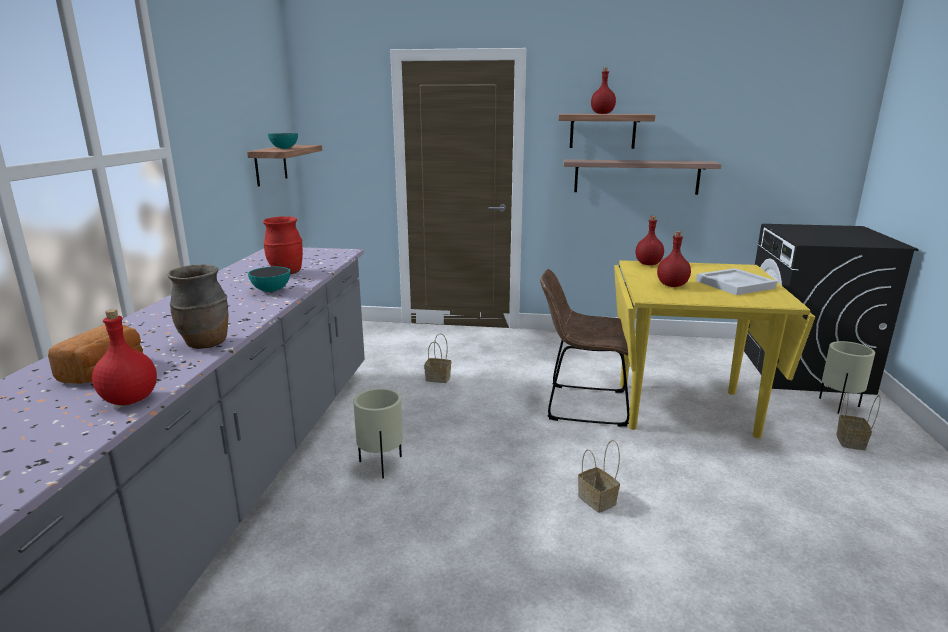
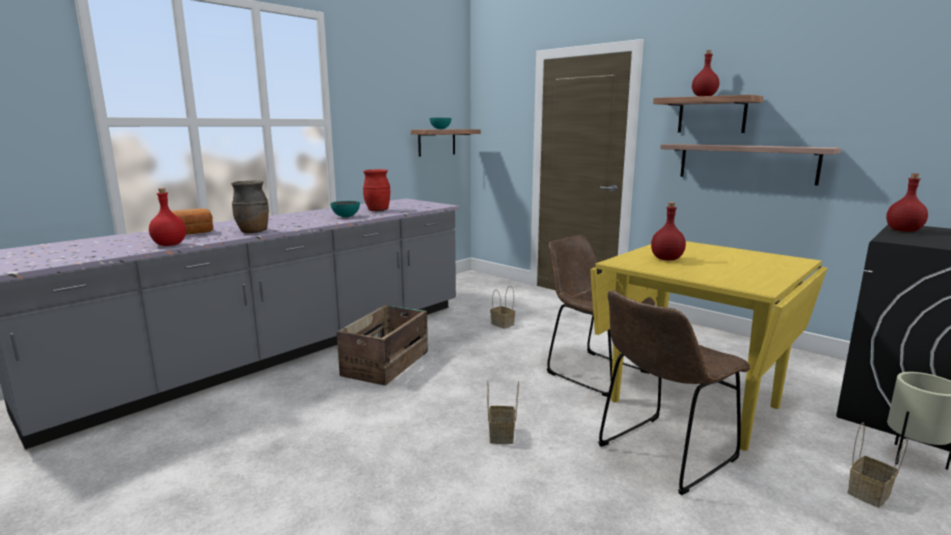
camera: 35 degrees right, 5 degrees down
beige planter [353,388,403,478] -> crate [337,305,428,386]
red bottle [635,216,664,265] -> red bottle moved to [886,174,928,232]
white tray [696,268,777,295] -> none
none -> brown chair [598,290,751,495]

